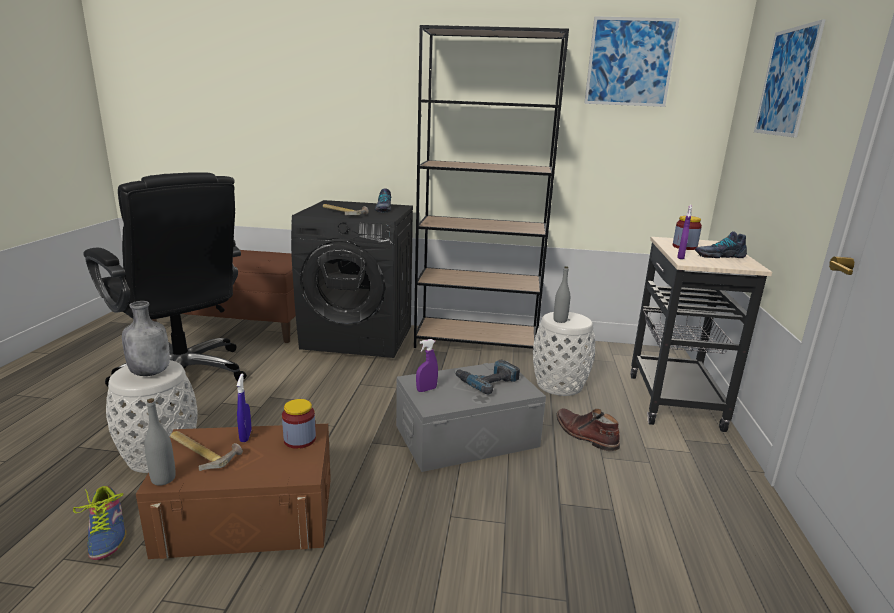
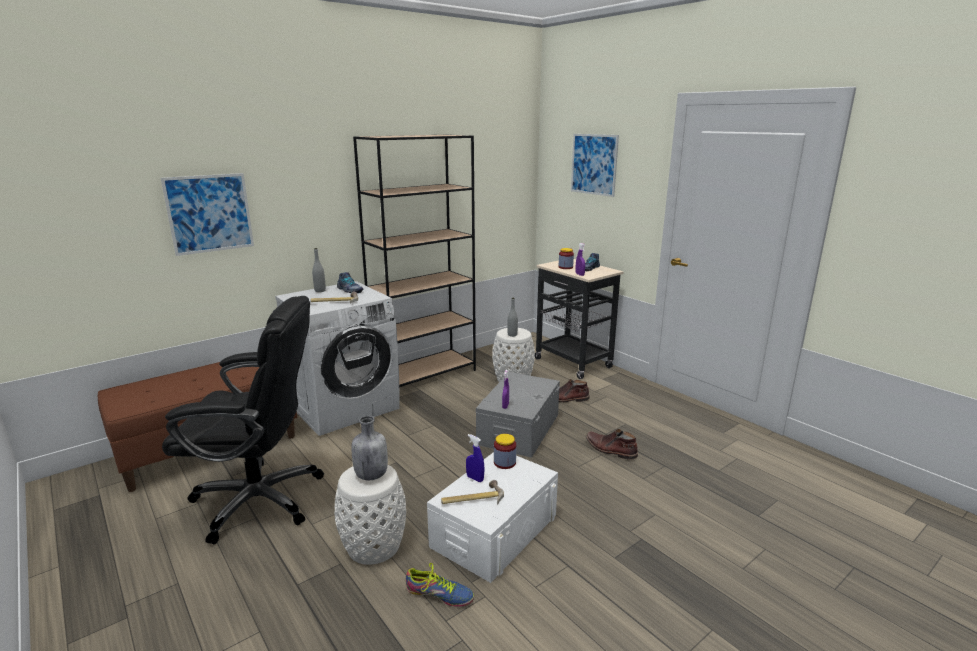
camera: 45 degrees left, 0 degrees up
brown storage box [136,424,331,559] -> white storage box [427,452,558,583]
grey bottle [144,398,176,486] -> grey bottle moved to [312,248,326,292]
black washing machine [291,200,413,358] -> white washing machine [275,281,400,436]
power drill [454,360,520,394] -> none
picture [584,16,680,107] -> picture moved to [161,173,254,256]
none -> brown boot [586,429,638,460]

